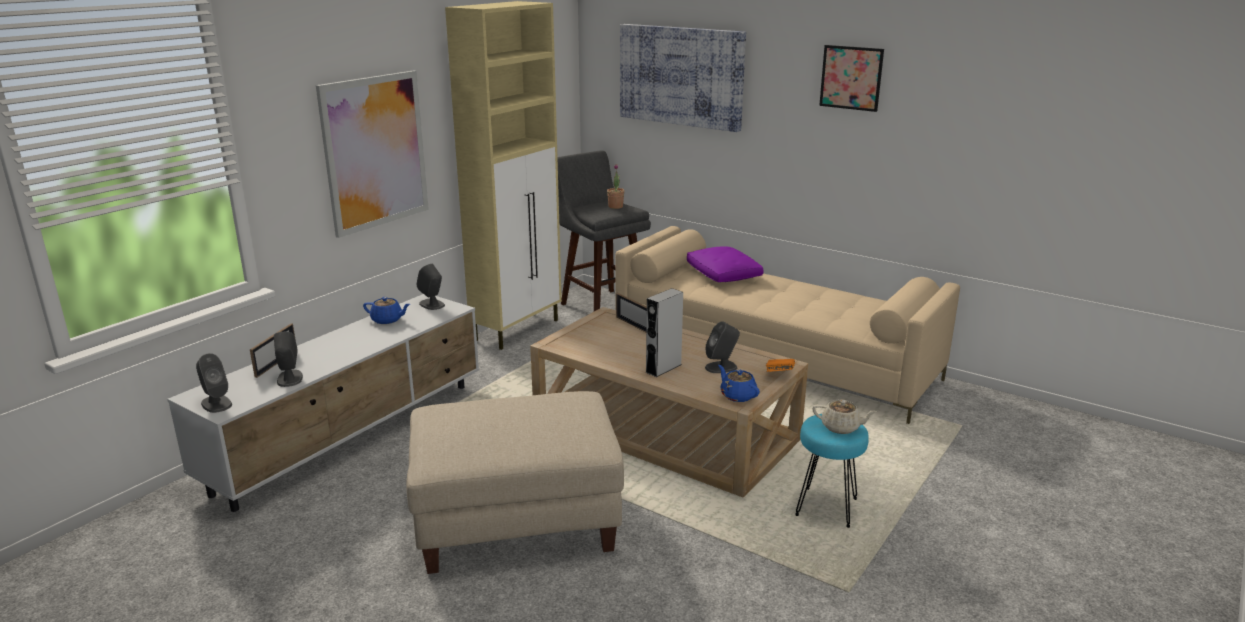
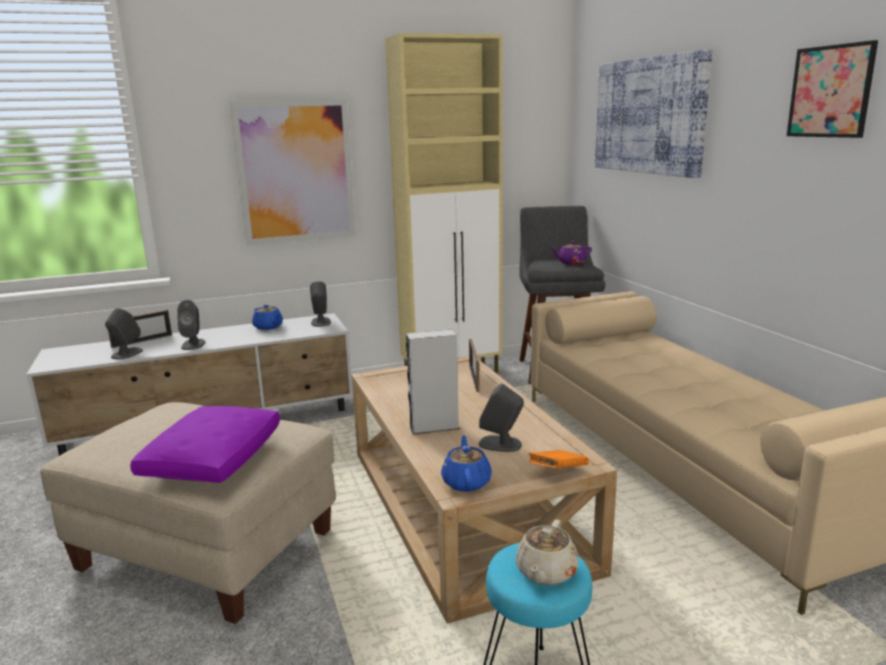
camera: 35 degrees right, 5 degrees down
grey speaker [196,353,232,413] -> grey speaker moved to [177,300,205,350]
potted plant [607,164,624,209] -> purple teapot [552,241,592,265]
purple pillow [687,246,764,282] -> purple pillow moved to [130,406,280,483]
beige teapot [812,399,877,434] -> beige teapot turned 60 degrees clockwise [516,519,578,585]

